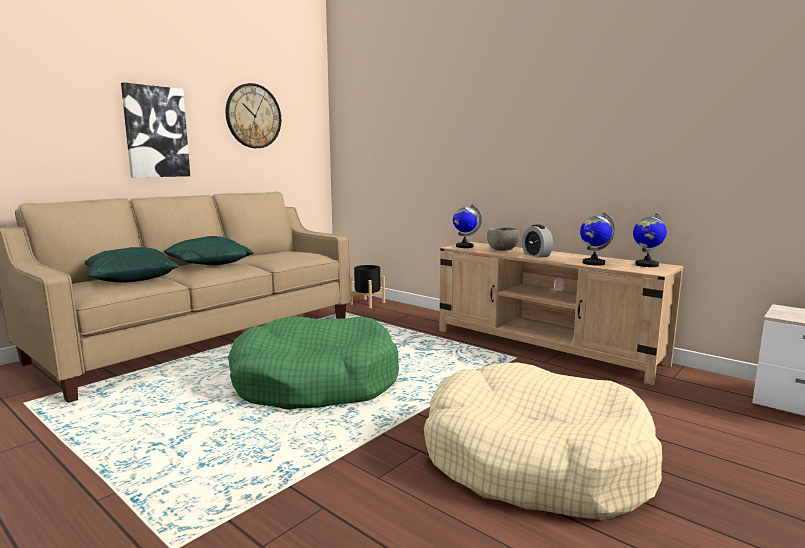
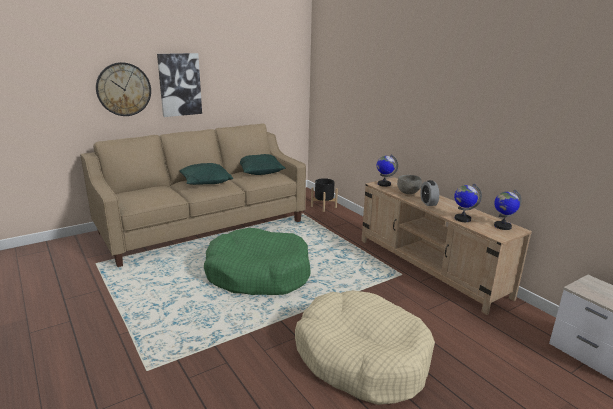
camera: 15 degrees right, 10 degrees up
green pillow [85,247,179,283] -> green pillow moved to [240,154,285,175]
wall clock [225,83,281,148] -> wall clock moved to [96,62,151,116]

